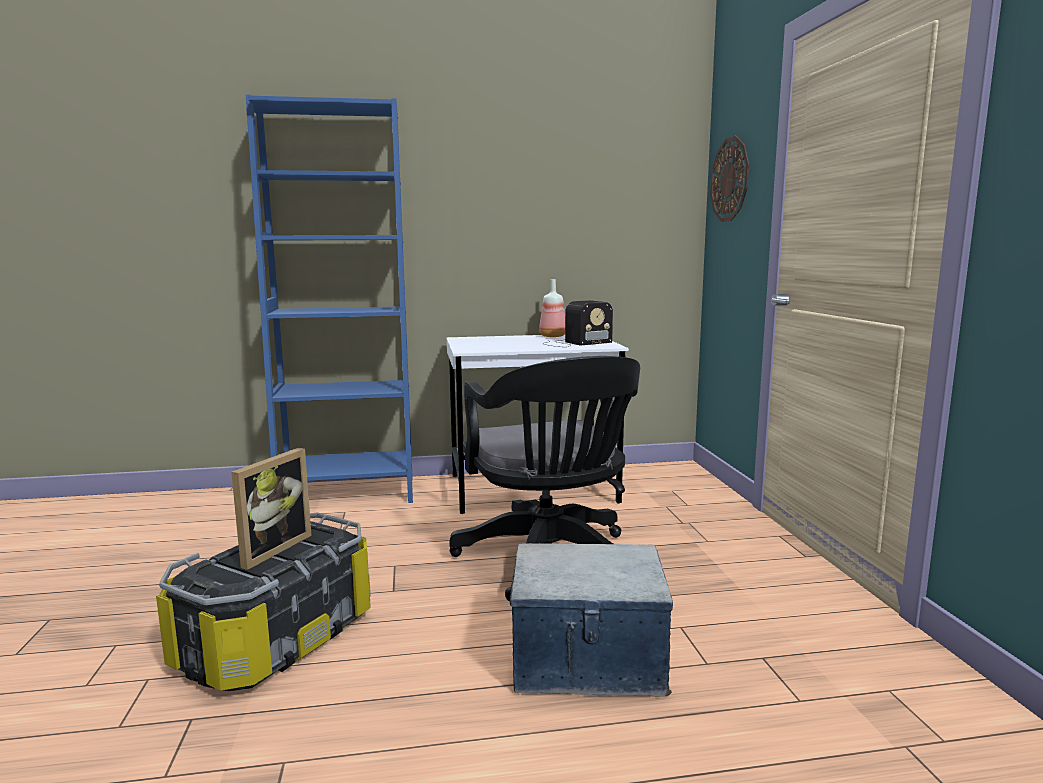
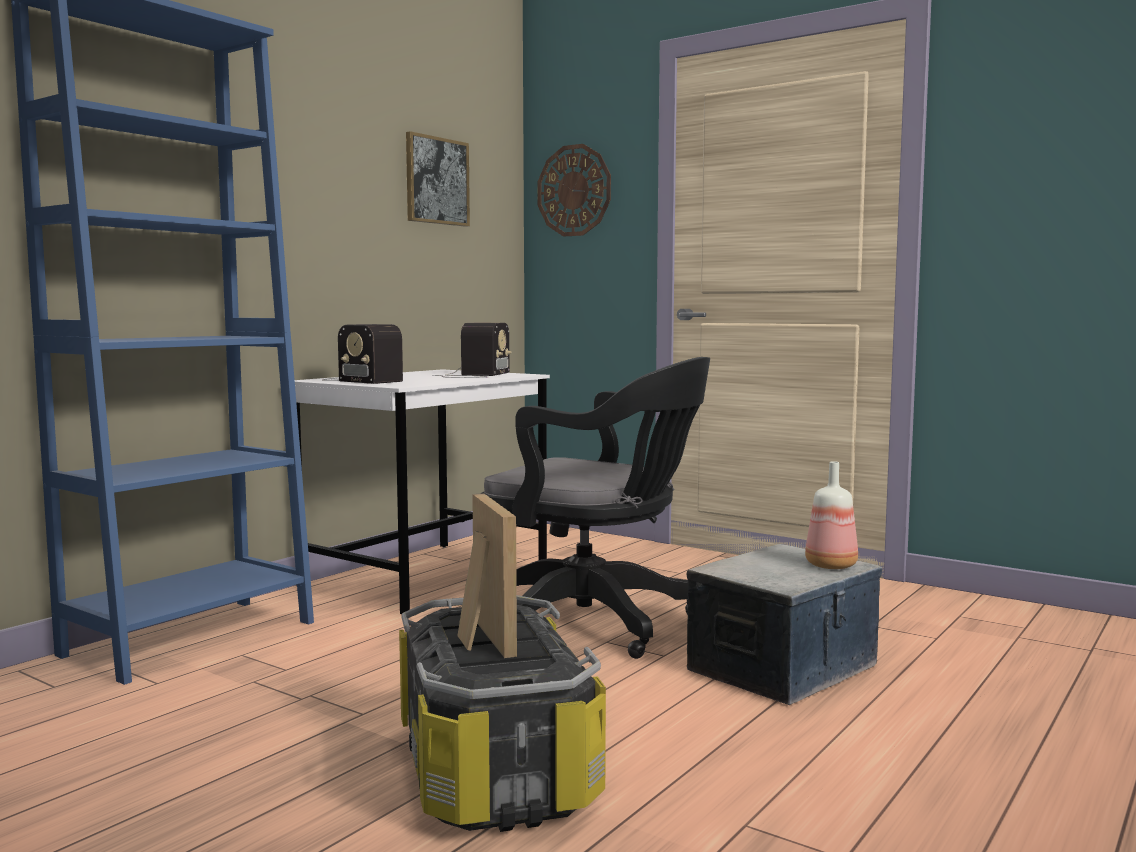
camera: 45 degrees left, 5 degrees down
bottle [539,279,565,337] -> bottle moved to [805,461,858,569]
none -> radio [322,324,403,384]
none -> picture [406,131,470,227]

